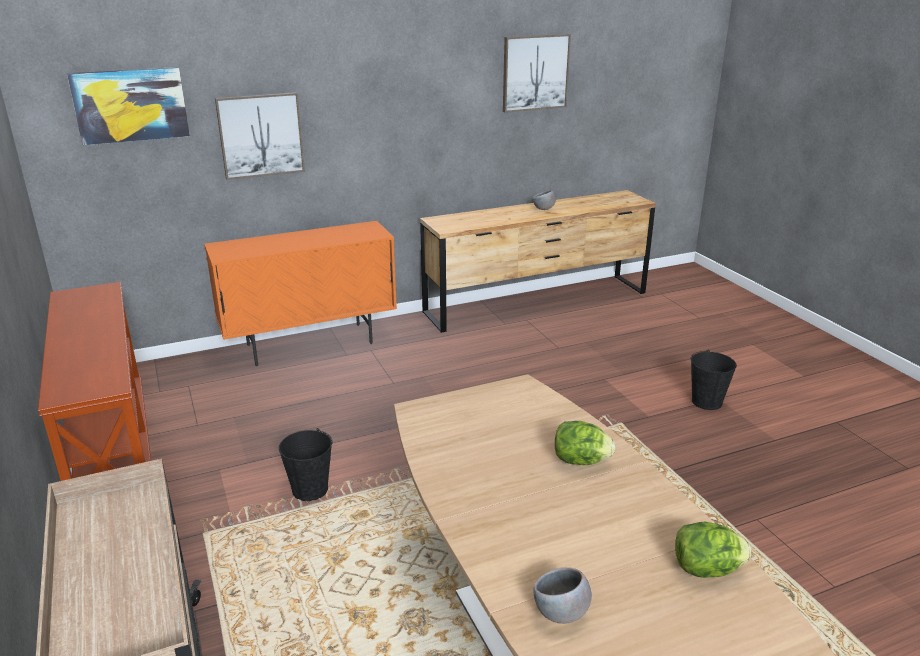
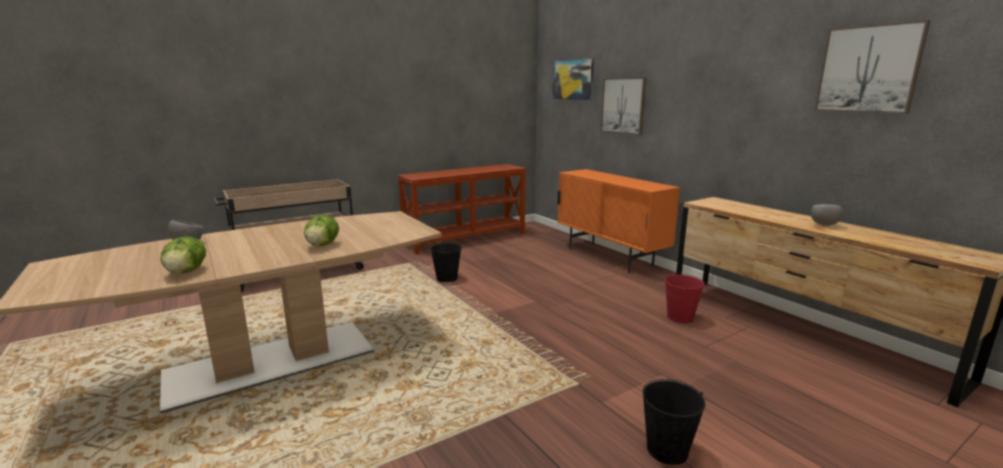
camera: 80 degrees right, 10 degrees down
none -> red bucket [665,274,705,324]

